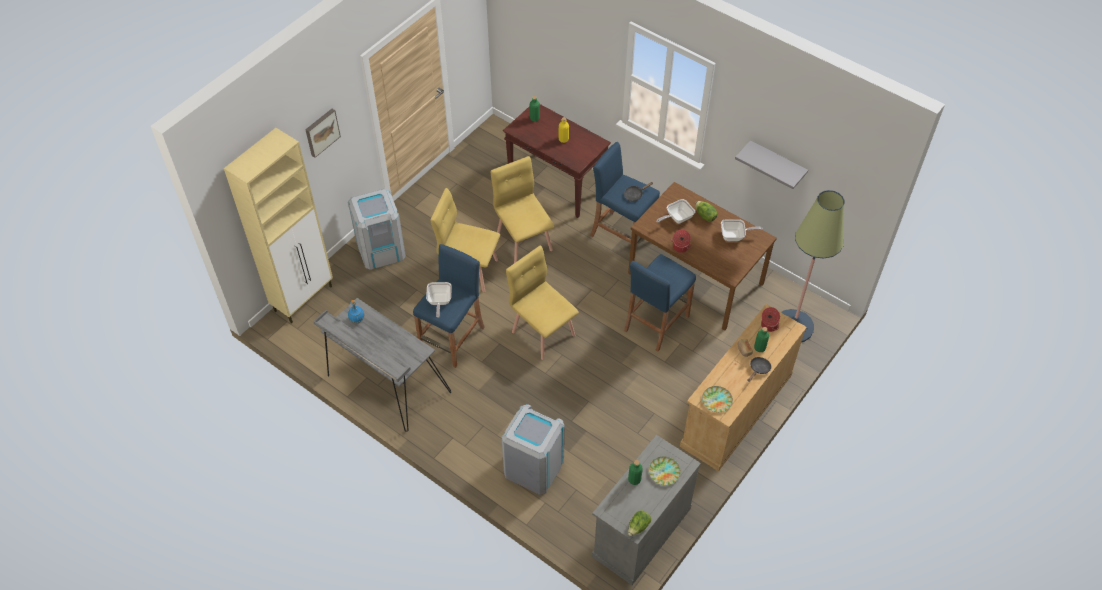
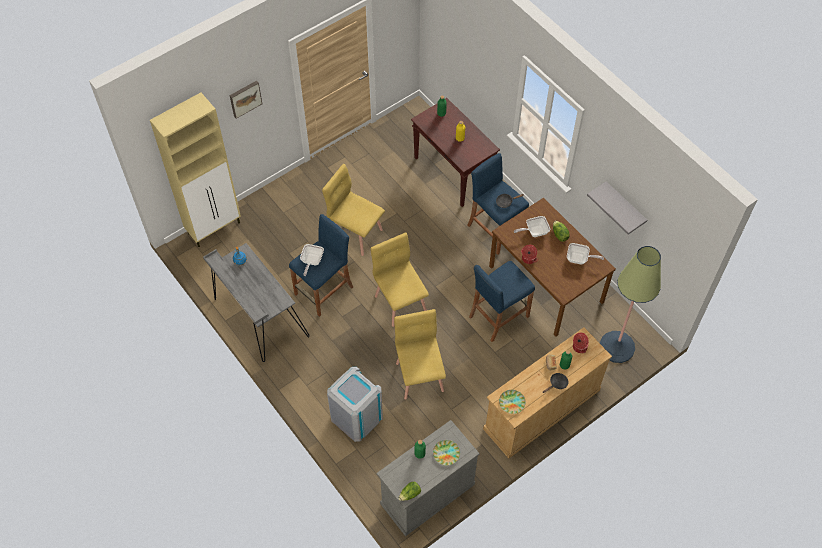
camera: 15 degrees right, 5 degrees up
grey trash can [348,189,406,270] -> none
yellow chair [491,156,554,263] -> yellow chair moved to [394,309,446,400]

